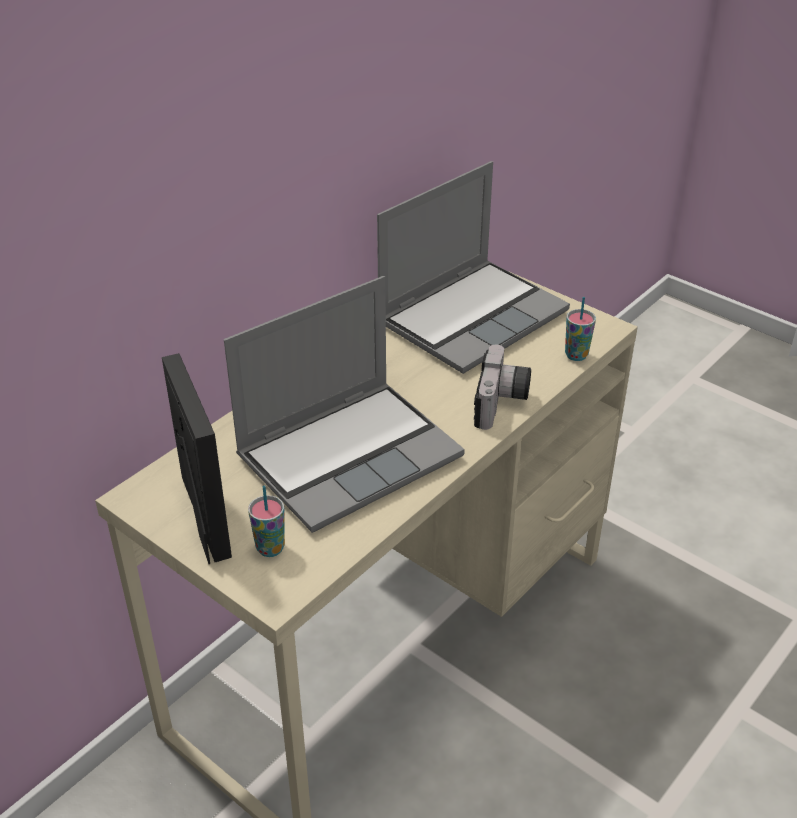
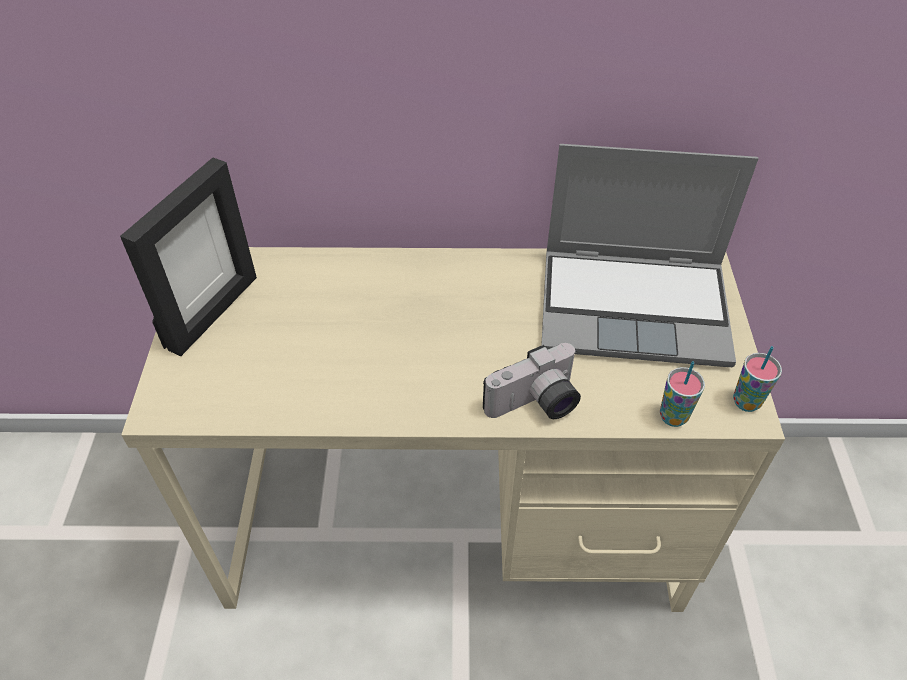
camera: 50 degrees right, 10 degrees up
laptop [224,276,465,533] -> none
cup [248,485,285,557] -> cup moved to [733,346,782,412]

